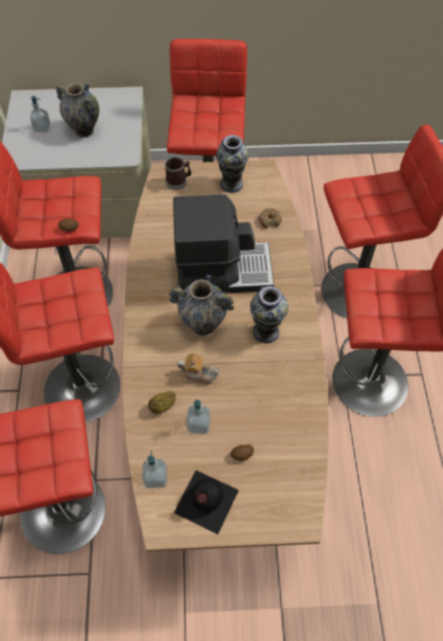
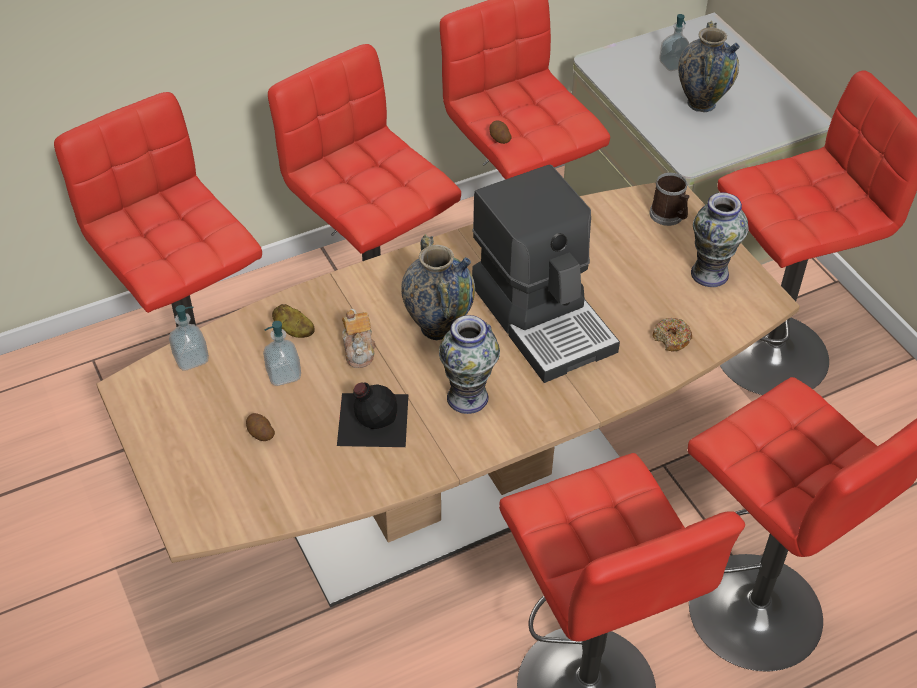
camera: 65 degrees right, 10 degrees down
black bottle [174,470,239,534] -> black bottle moved to [337,382,408,447]

